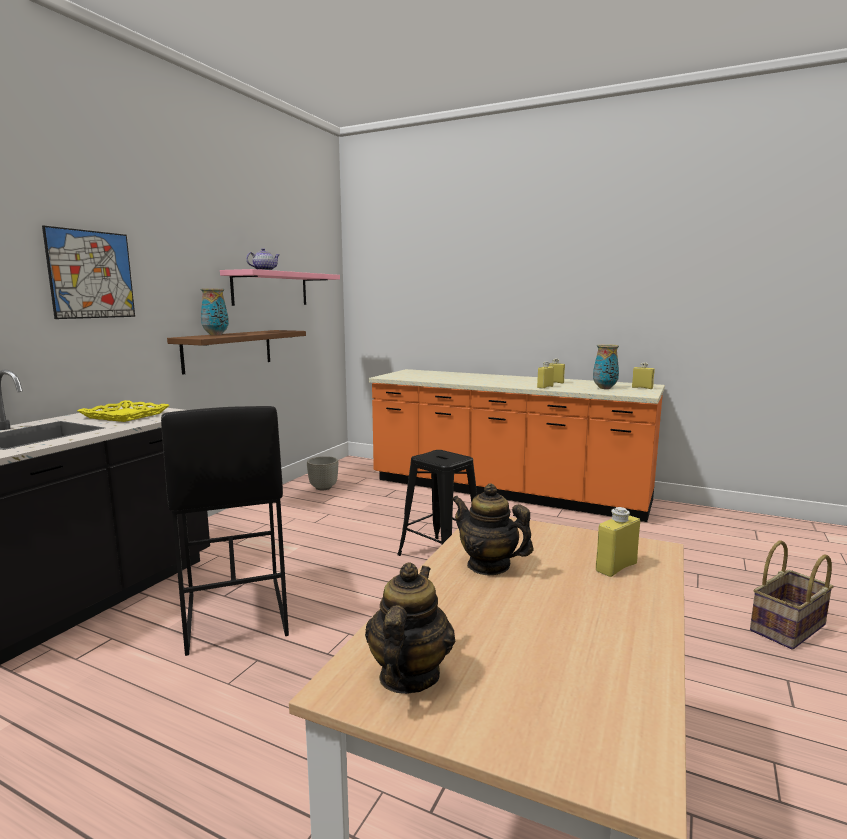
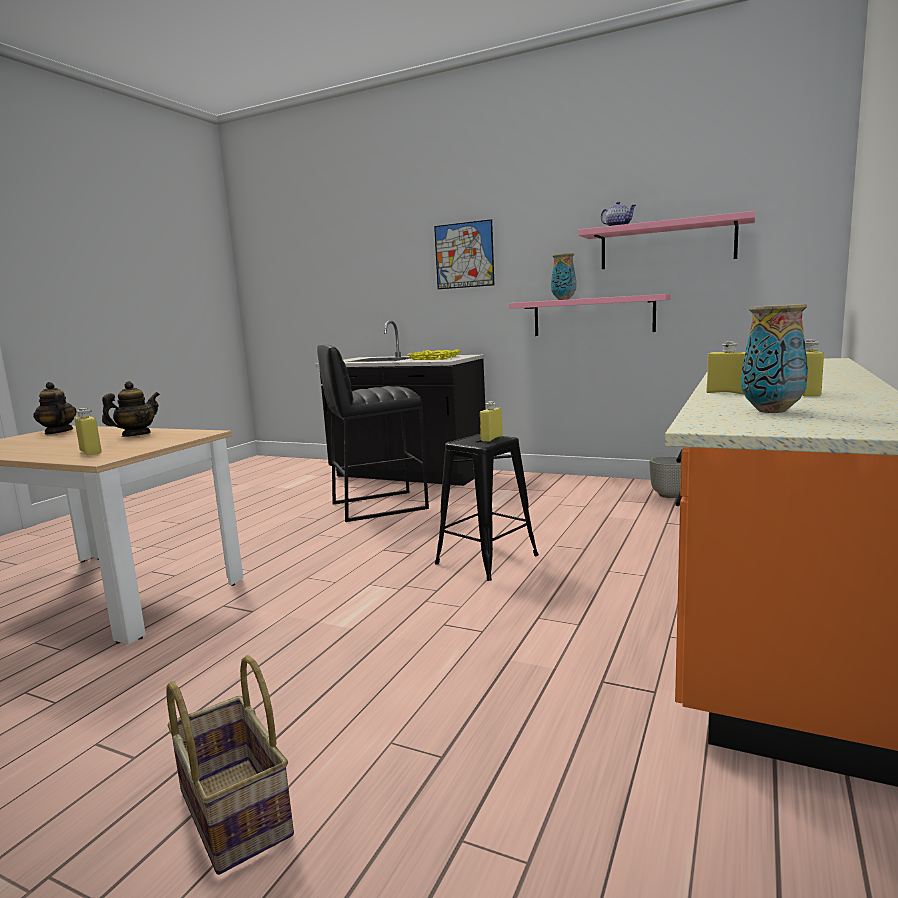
camera: 90 degrees right, 0 degrees up
brown shelf [167,330,306,375] -> pink shelf [509,294,671,336]
teapot [365,562,455,694] -> teapot turned 150 degrees counterclockwise [33,382,76,434]
yellow bottle [632,362,655,389] -> yellow bottle moved to [480,401,503,442]

